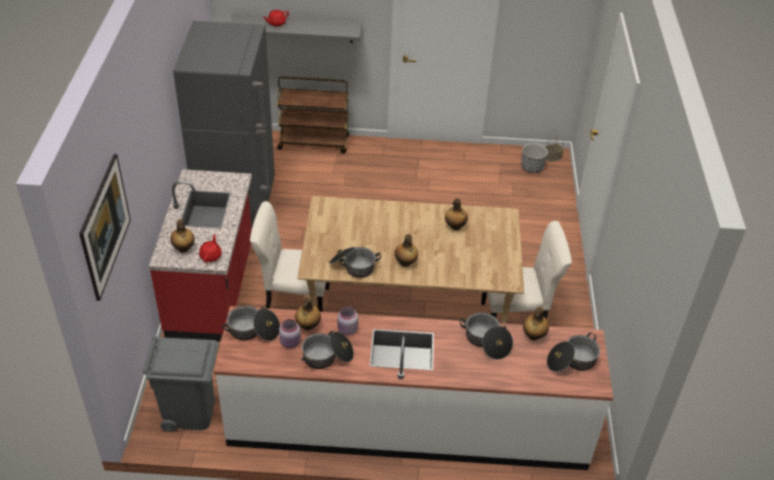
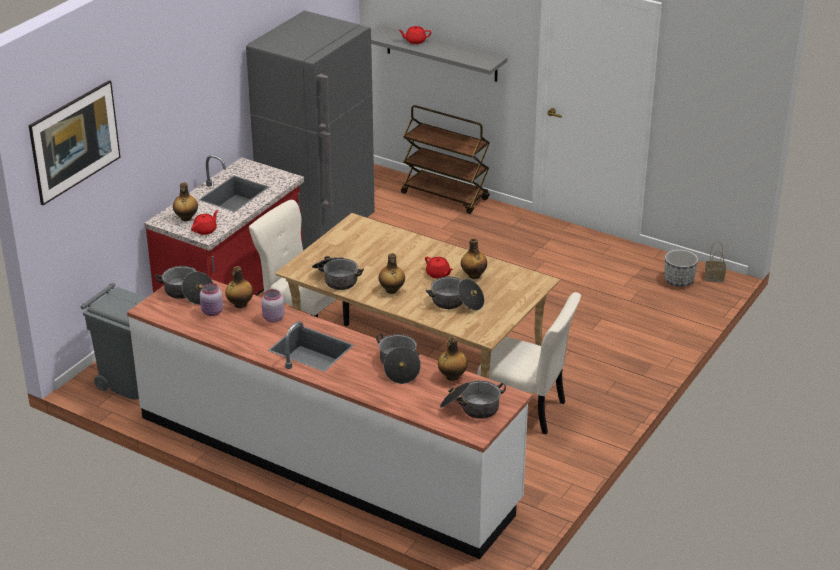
camera: 30 degrees right, 10 degrees down
cooking pot [301,331,354,369] -> cooking pot moved to [426,277,484,311]
none -> red teapot [425,257,453,279]

